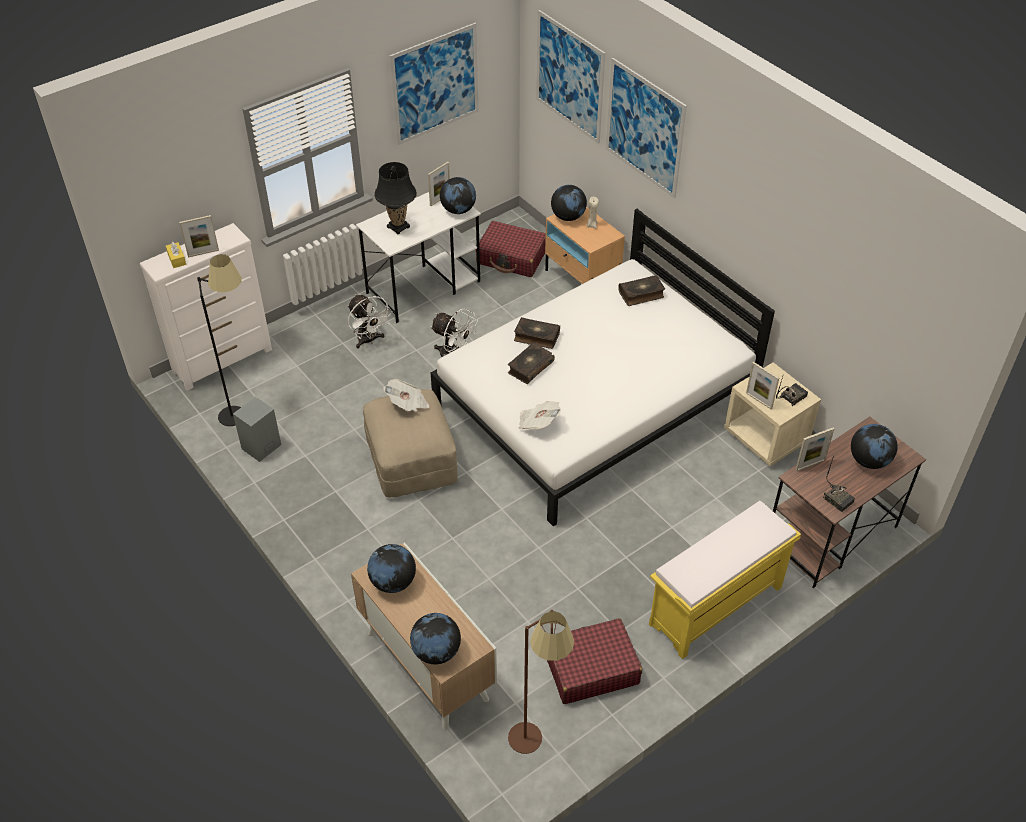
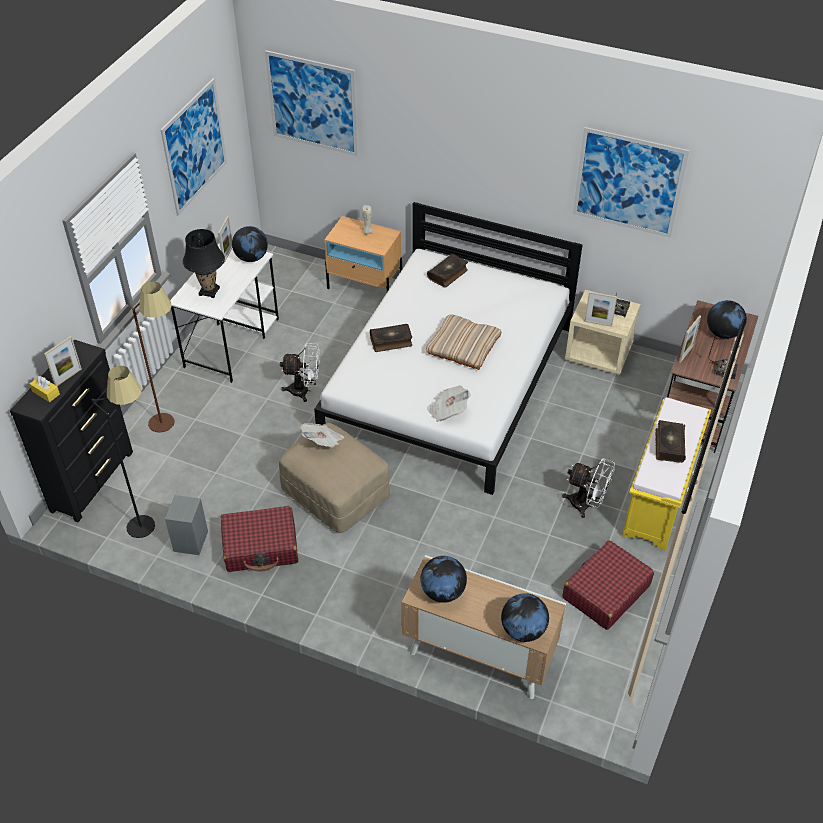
camera: 30 degrees left, 0 degrees up
white dresser [140,223,272,391] -> black dresser [10,339,133,523]
white fan [348,294,393,349] -> white fan moved to [562,458,615,518]
red suitcase [476,221,546,277] -> red suitcase moved to [221,506,298,572]
book [508,342,555,384] -> book moved to [656,420,686,463]
brown floor lamp [508,610,574,754] -> brown floor lamp moved to [132,281,175,433]
globe [551,185,587,221] -> none
picture [606,58,687,198] -> picture moved to [573,127,689,238]
none -> beige pillow [426,315,501,370]

